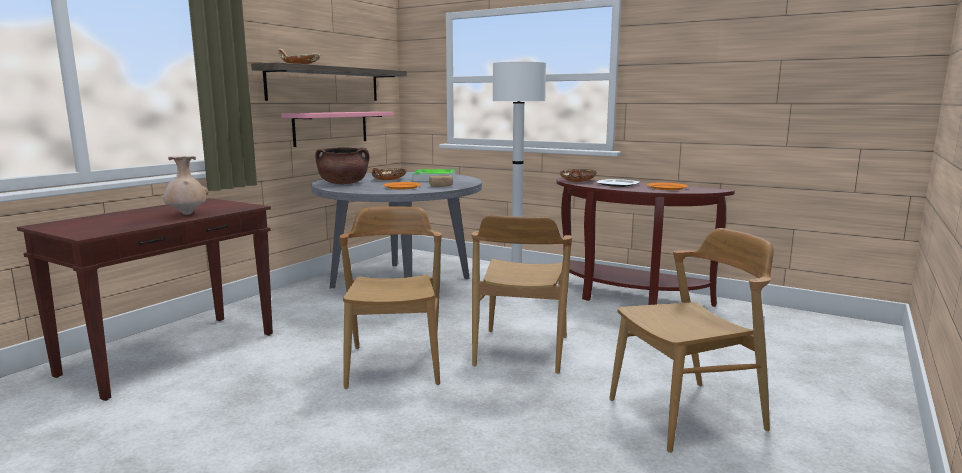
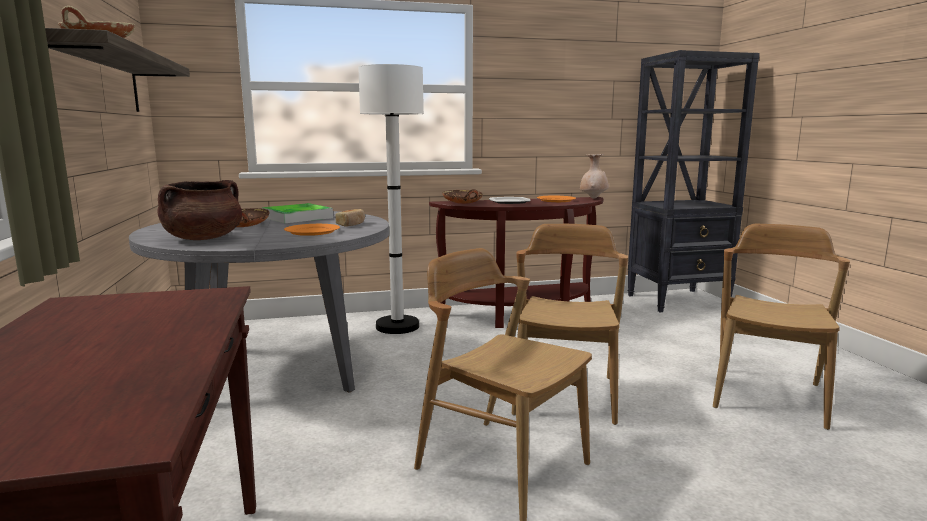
camera: 45 degrees left, 0 degrees up
beige vase [162,156,208,215] -> beige vase moved to [580,154,609,199]
pink shelf [282,112,393,147] -> none
brown chair [471,215,572,374] -> brown chair turned 135 degrees counterclockwise [512,224,628,425]
none -> black bookcase [627,50,760,312]

